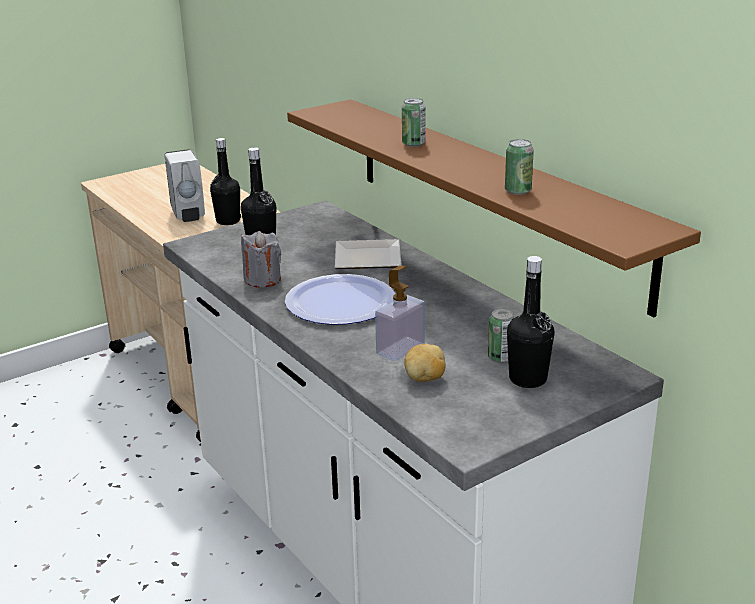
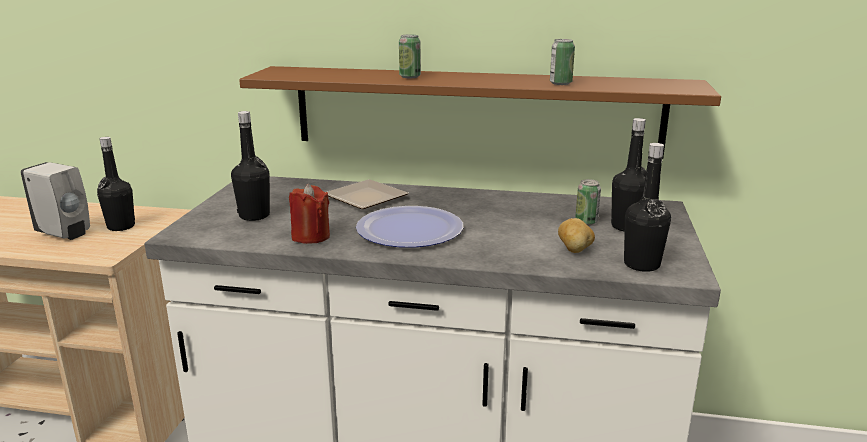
camera: 45 degrees left, 5 degrees down
grey candle [241,231,281,288] -> red candle [289,184,330,244]
soap dispenser [375,266,425,361] -> none
none -> black bottle [624,143,671,272]

